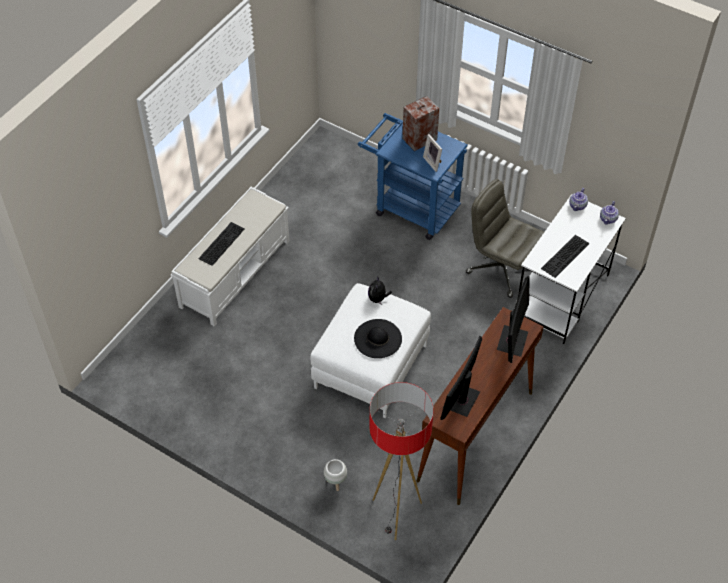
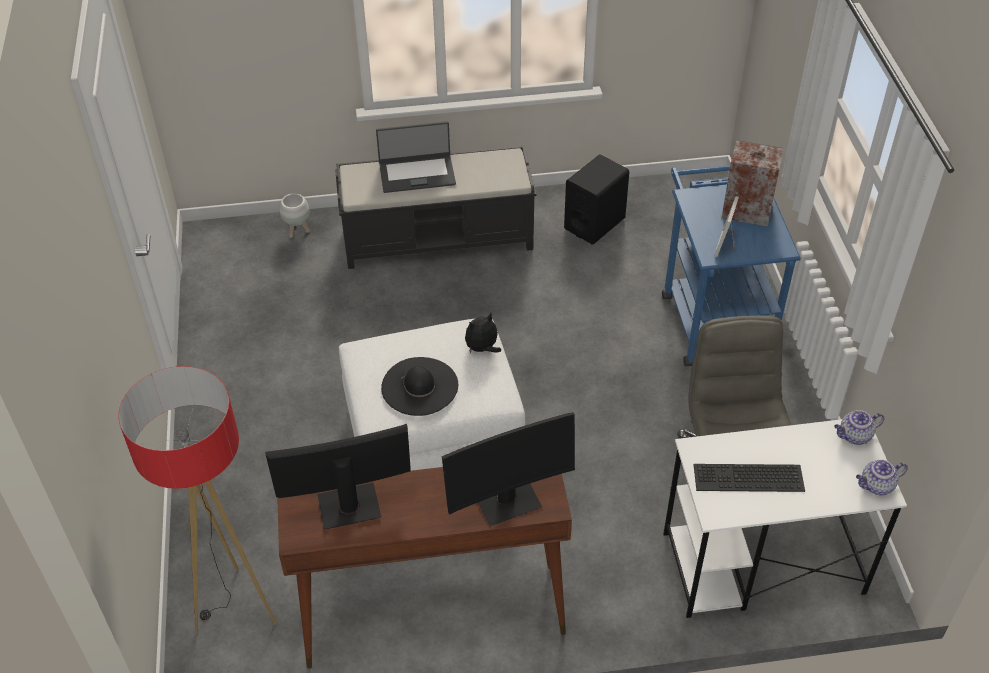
camera: 50 degrees right, 5 degrees down
white bench [171,187,289,326] -> black bench [335,146,536,269]
keyboard [198,222,245,266] -> laptop [376,122,456,193]
white planter [324,459,347,491] -> white planter moved to [279,193,310,238]
none -> black speaker [564,154,629,245]

